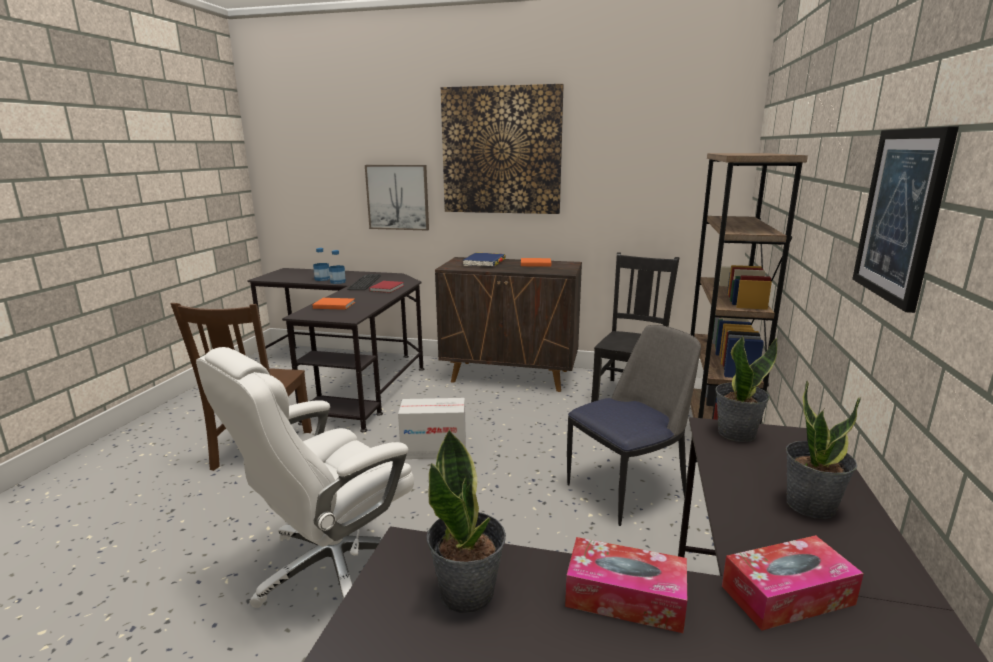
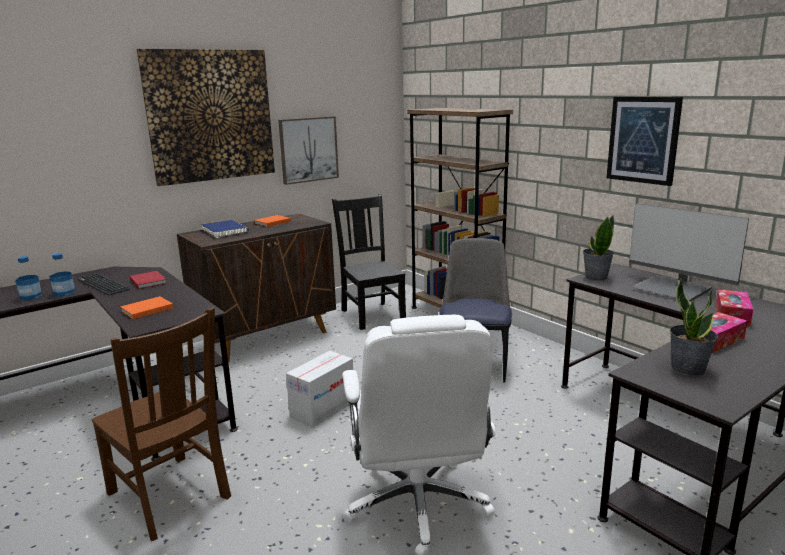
camera: 50 degrees left, 0 degrees up
picture [365,165,429,231] -> picture moved to [278,116,339,185]
potted plant [786,380,861,519] -> monitor [629,203,749,301]

